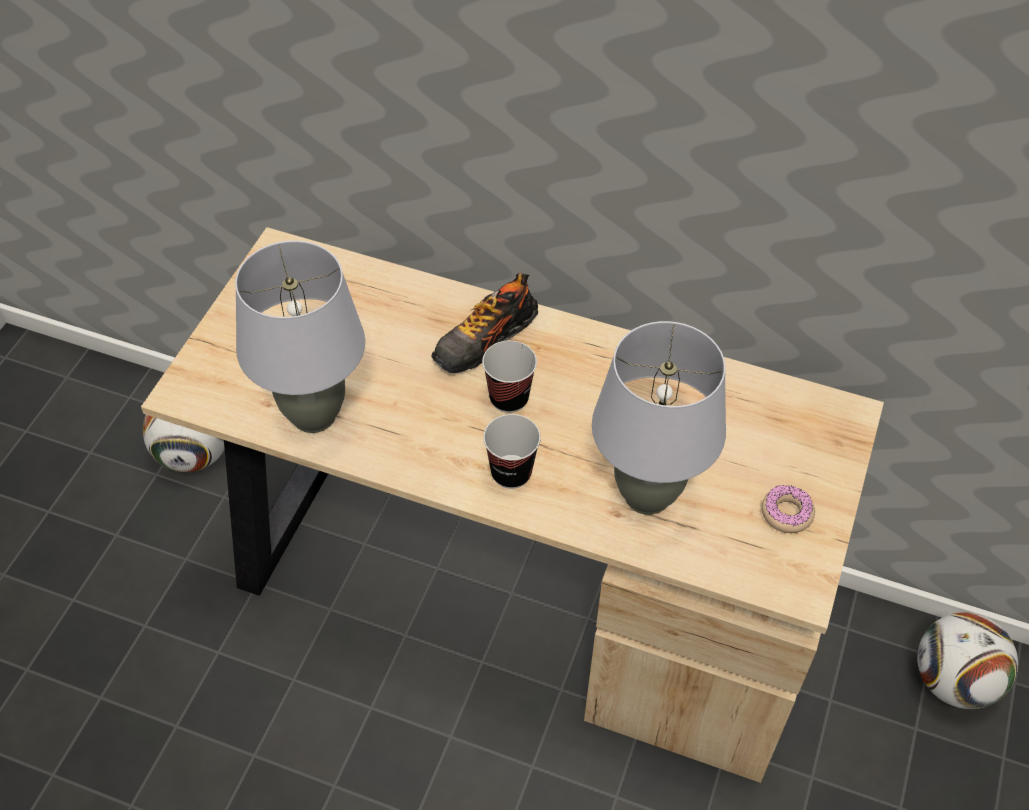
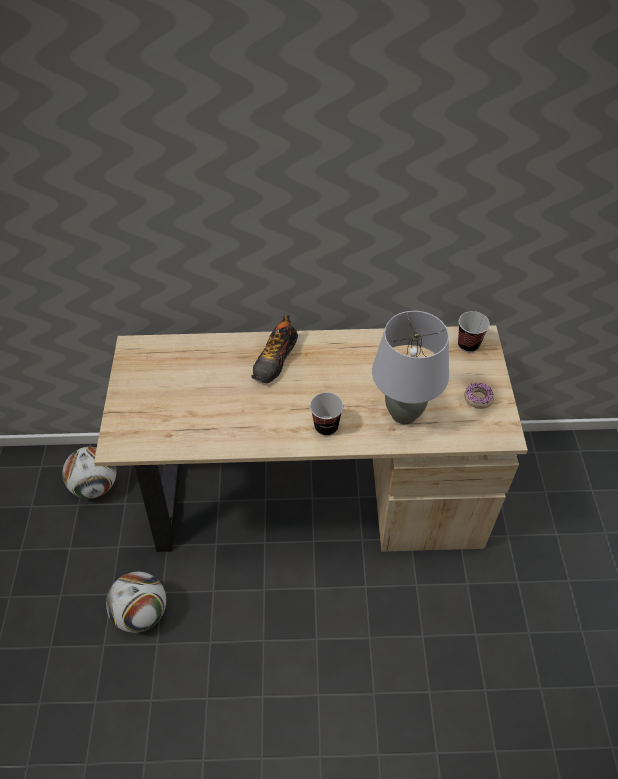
camera: 20 degrees left, 0 degrees up
grey table lamp [235,240,365,433] -> none
cup [482,340,537,413] -> cup moved to [458,311,490,353]
football [918,612,1018,709] -> football moved to [106,572,166,633]

